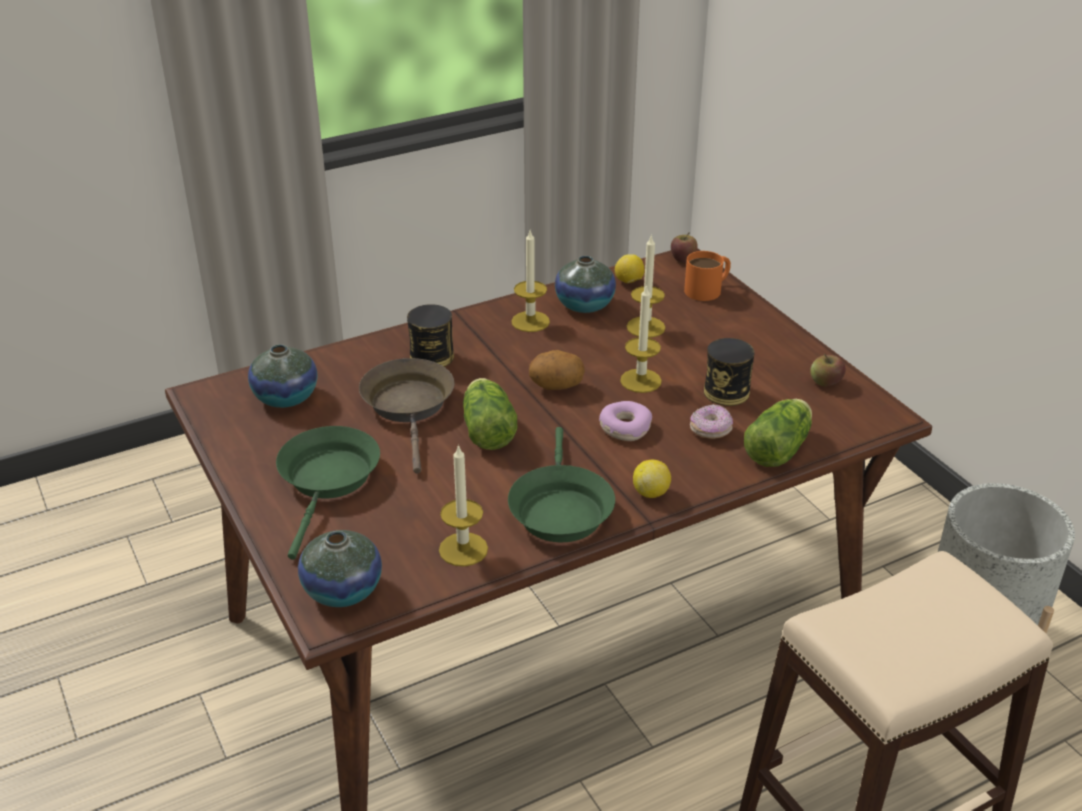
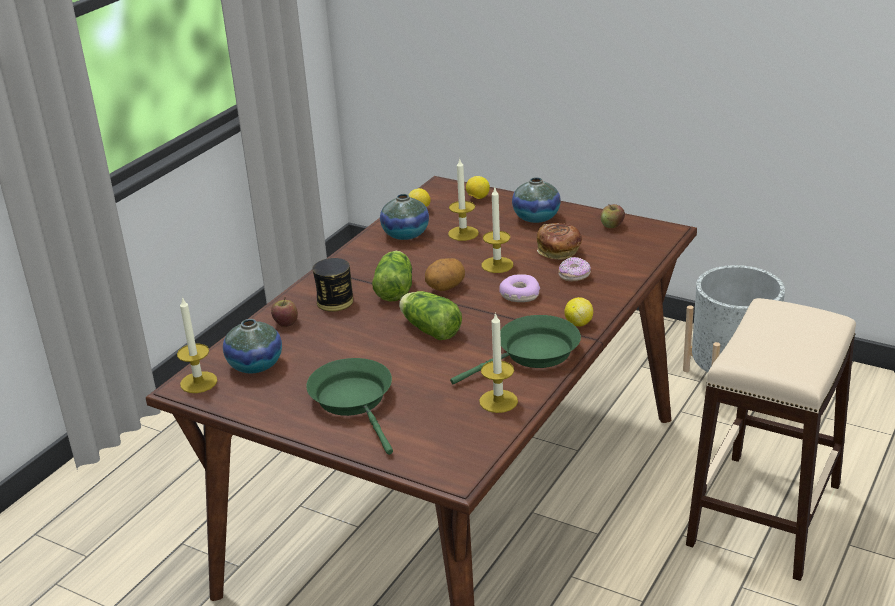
camera: 30 degrees left, 5 degrees down
vase [298,530,382,607] -> vase moved to [512,177,561,223]
brown frying pan [359,358,454,473] -> none
green frying pan [508,427,615,543] -> green frying pan turned 90 degrees counterclockwise [450,315,581,385]
candle [511,231,550,332] -> candle moved to [177,297,217,393]
apple [671,233,698,263] -> apple moved to [271,297,298,327]
orange mug [684,251,731,301] -> lemon [466,176,490,199]
can [704,338,754,406] -> bread [537,223,582,260]
lettuce [744,399,812,467] -> lettuce moved to [372,251,412,302]

